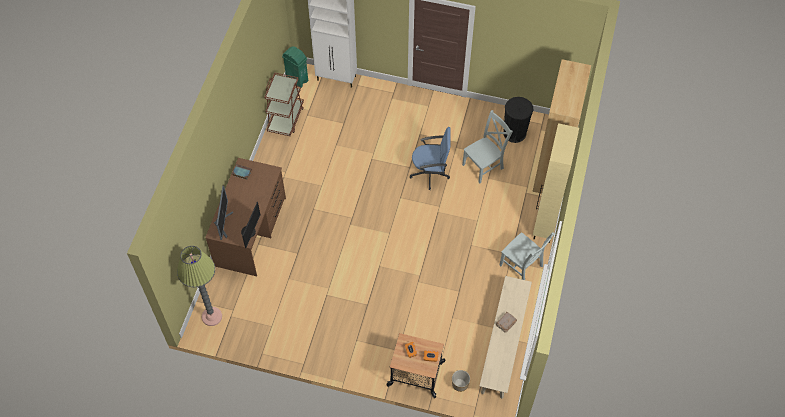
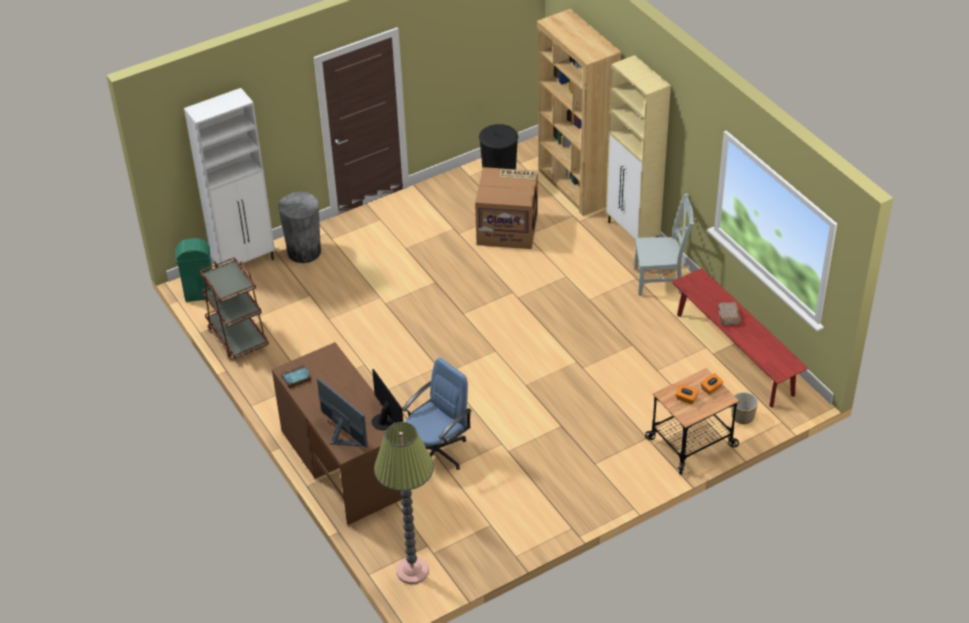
camera: 45 degrees left, 15 degrees down
blue office chair [410,127,450,190] -> blue office chair moved to [402,357,472,470]
grey chair [462,110,513,184] -> cardboard box [475,167,538,249]
beige bench [479,276,532,399] -> red bench [672,268,808,408]
none -> grey trash can [278,192,321,263]

